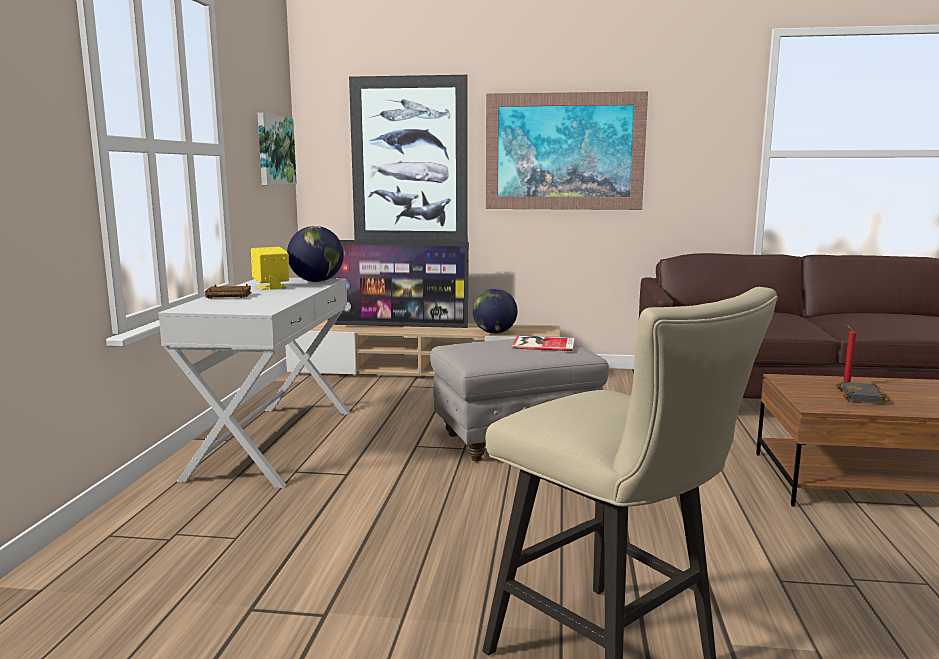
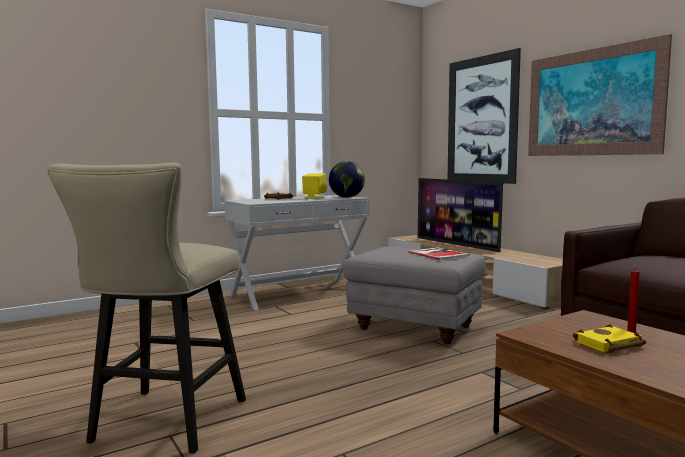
camera: 50 degrees right, 5 degrees down
picture [258,113,297,185] -> none
globe [473,288,517,334] -> none
black book [836,381,889,404] -> yellow book [573,324,646,353]

